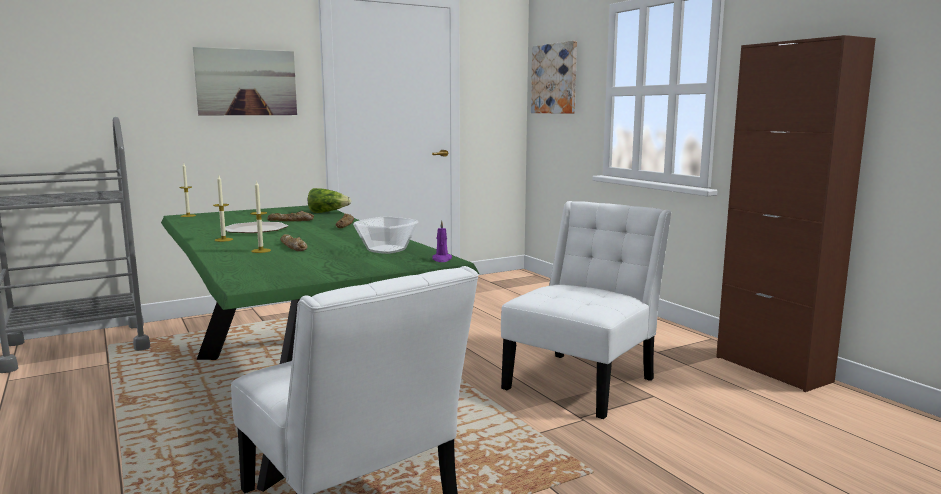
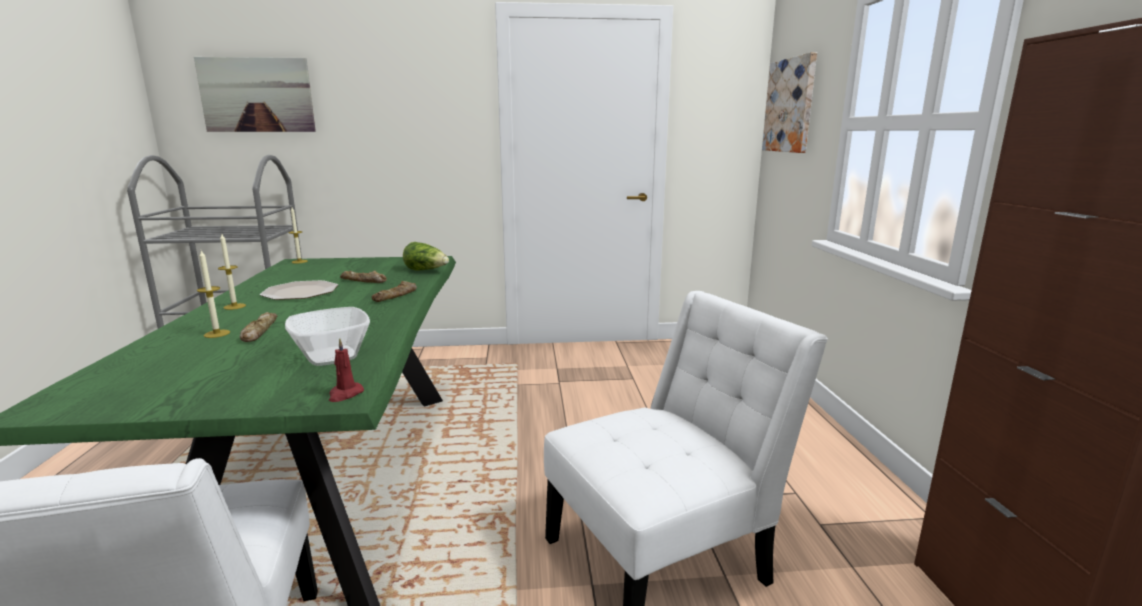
camera: 25 degrees right, 5 degrees up
picture [193,47,297,115] -> picture moved to [194,57,316,132]
purple candle [432,220,452,262] -> red candle [329,338,364,402]

